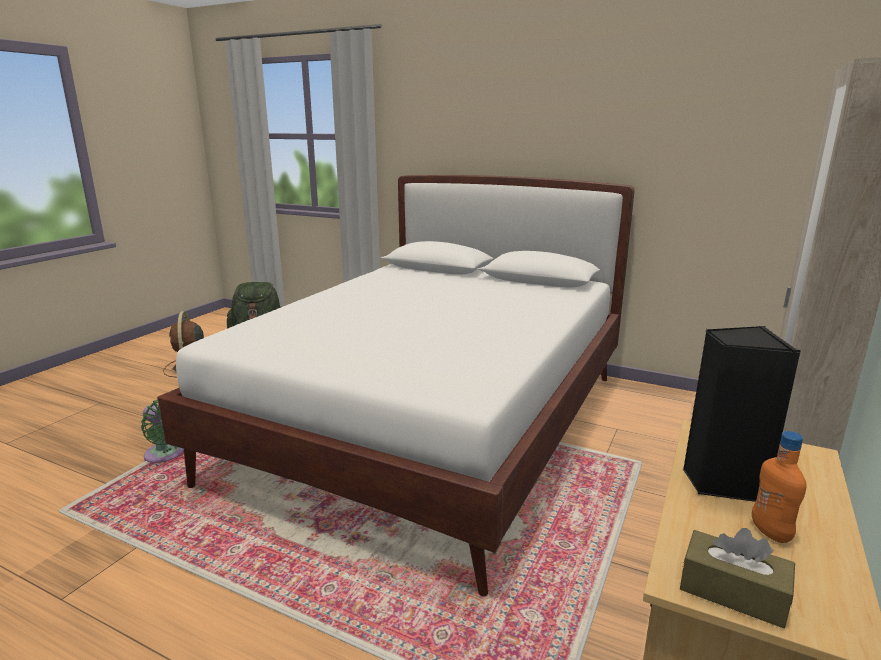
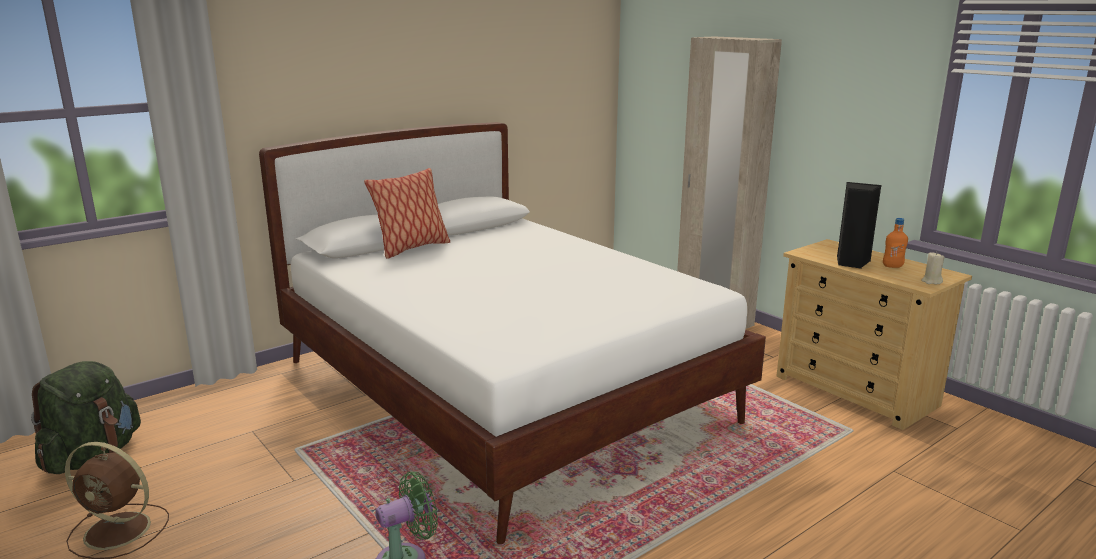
camera: 65 degrees left, 0 degrees up
brown tissue box [680,528,795,628] -> beige candle [921,252,945,284]
none -> pillow [364,168,450,259]

